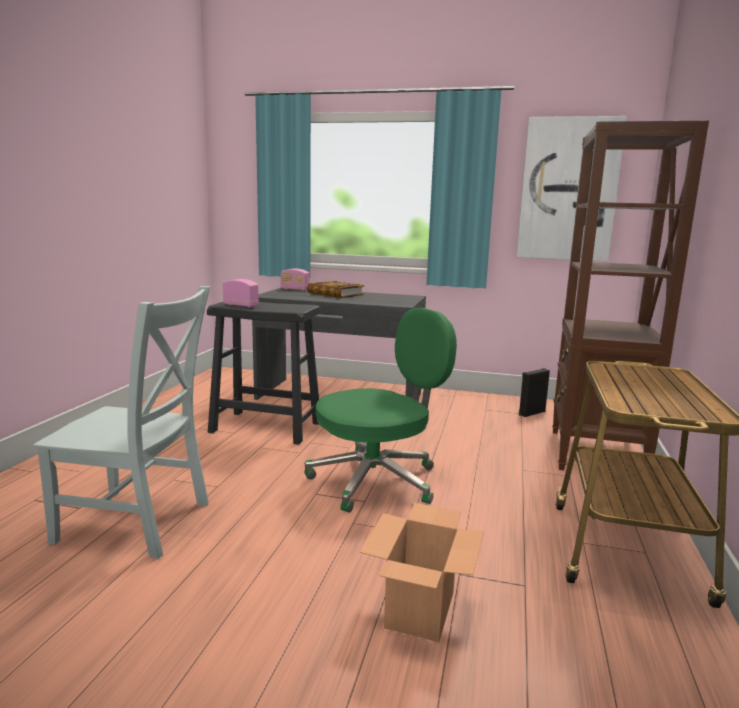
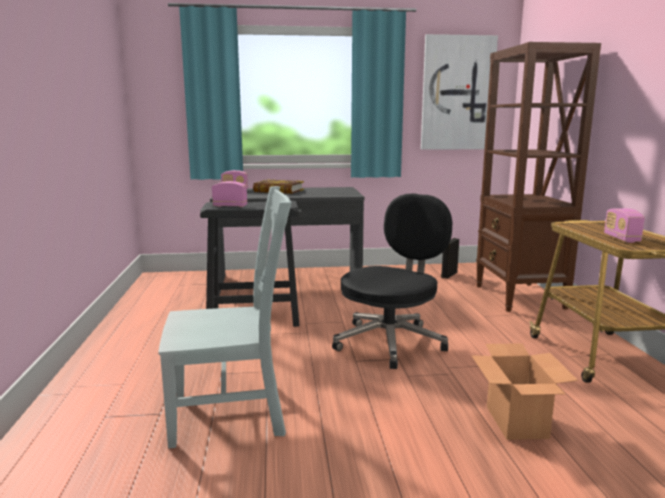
camera: 20 degrees left, 0 degrees up
green office chair [304,308,457,513] -> black office chair [332,194,452,369]
none -> radio [604,208,645,243]

